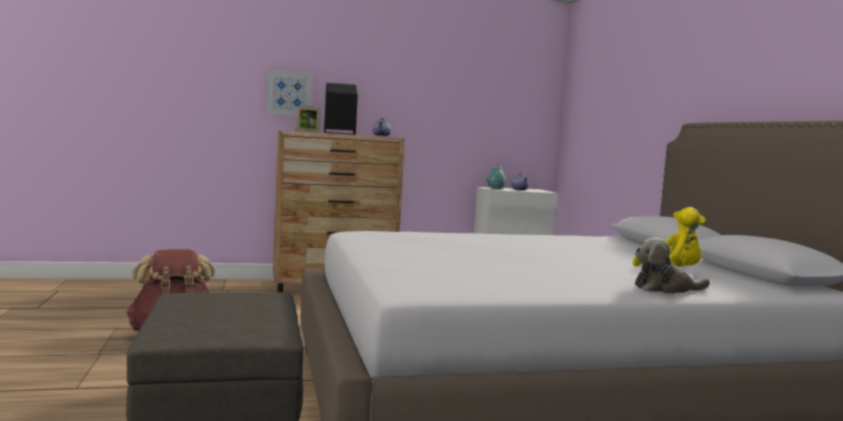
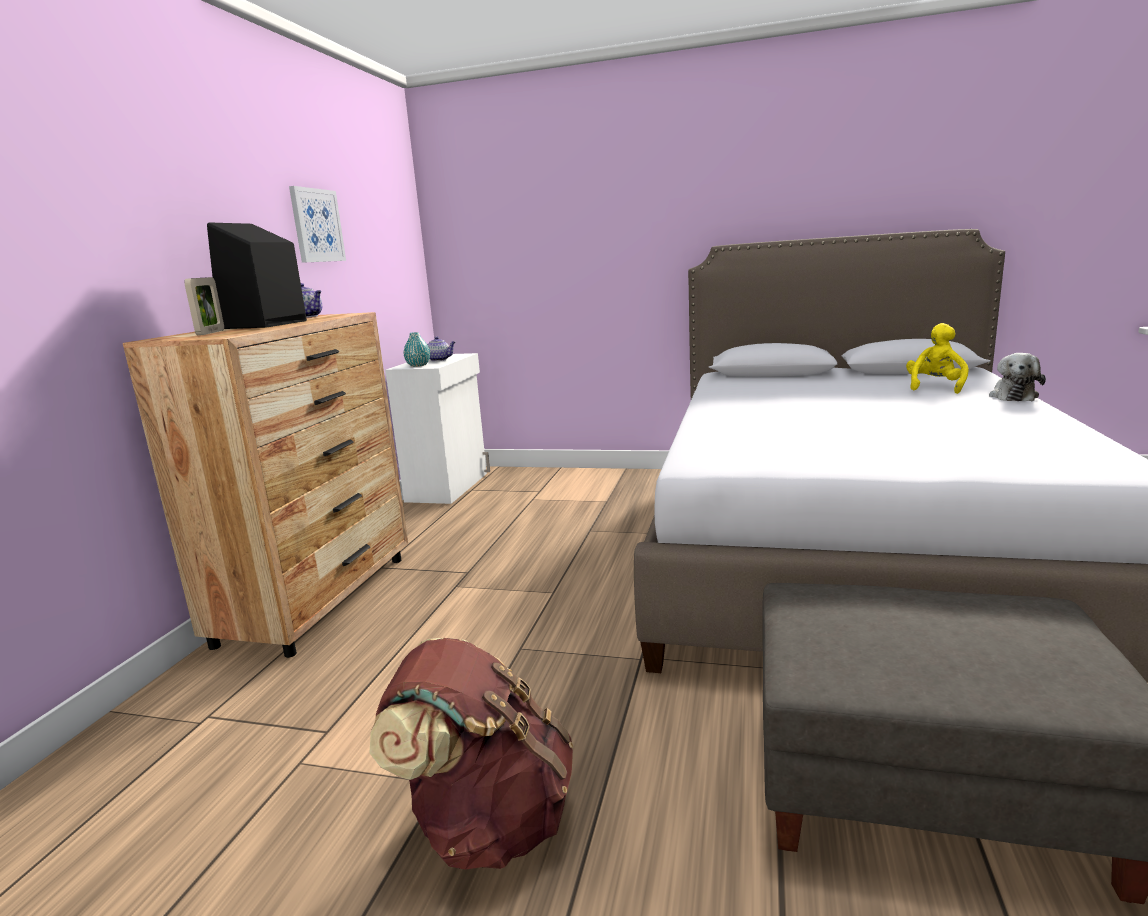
camera: 60 degrees left, 10 degrees up
picture [266,70,312,116] -> picture moved to [289,186,346,263]

